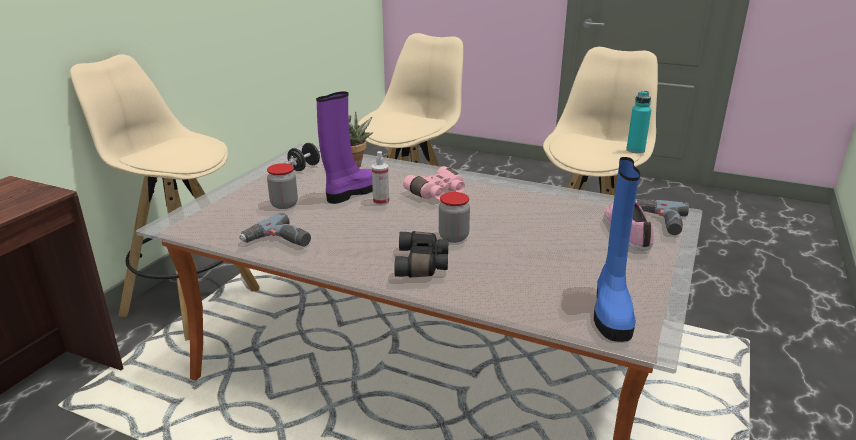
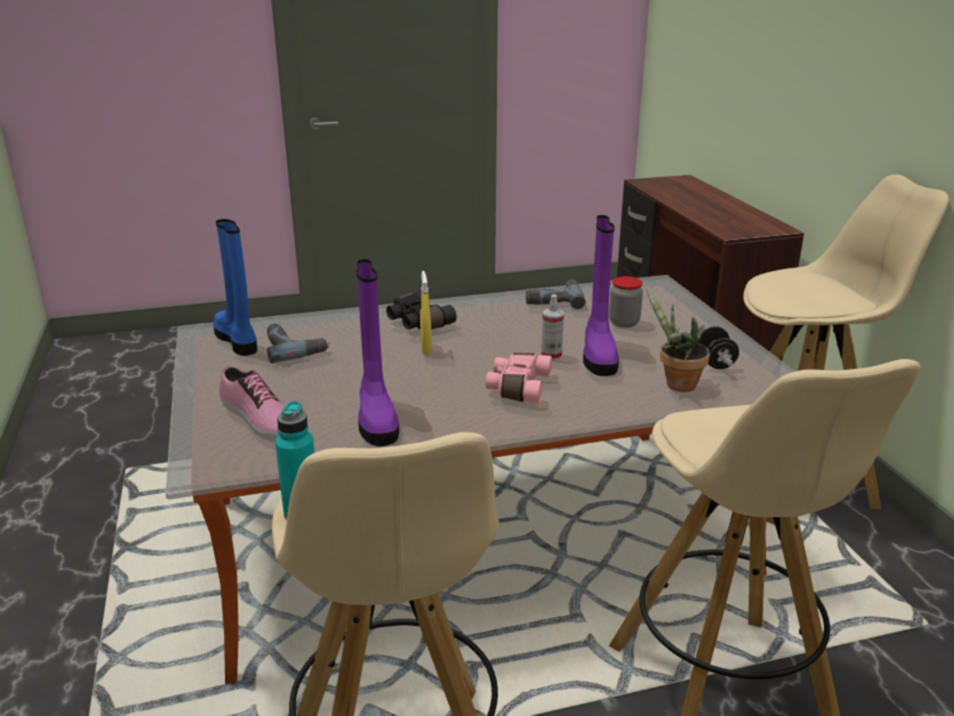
camera: 140 degrees right, 0 degrees up
jar [439,192,470,243] -> yellow spray bottle [420,271,432,355]
power drill [635,199,689,235] -> power drill moved to [267,324,330,363]
none -> purple boot [357,259,399,446]

